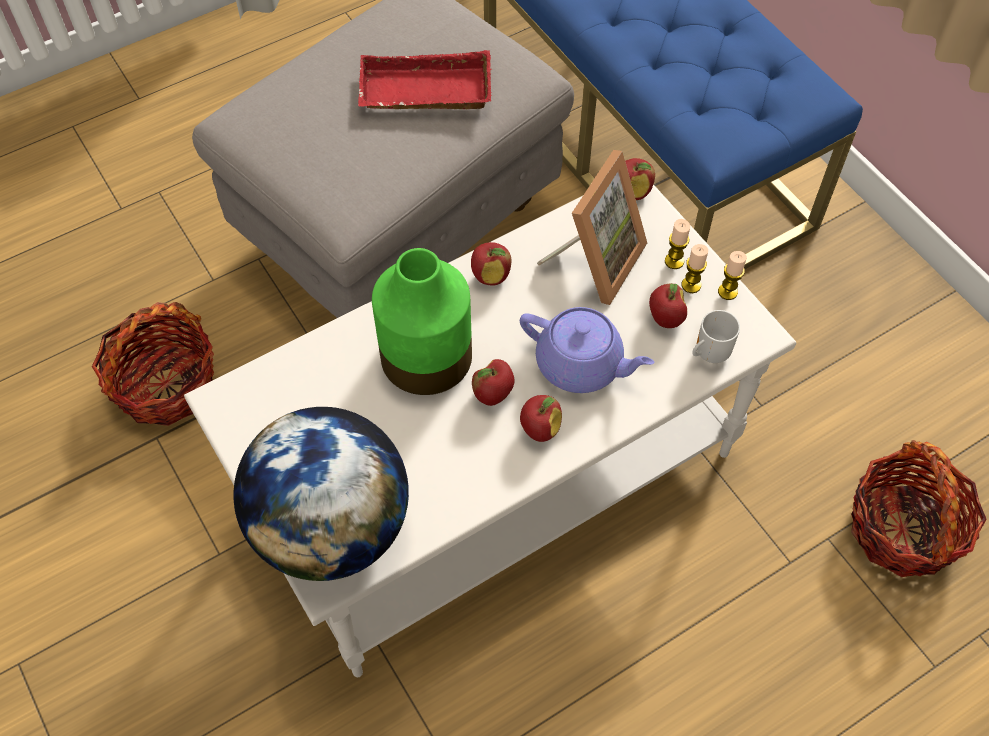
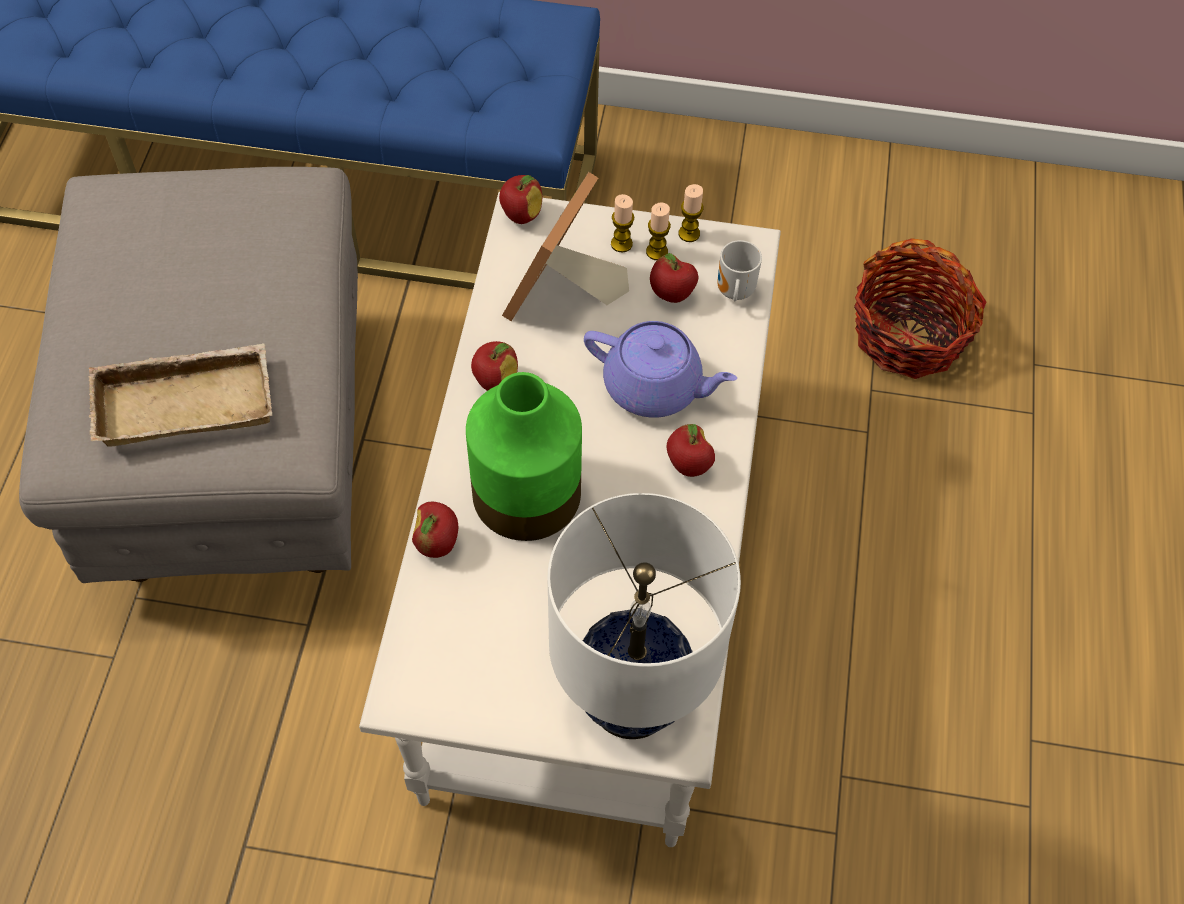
camera: 50 degrees left, 0 degrees up
basket [92,302,214,426] -> none
globe [233,407,409,581] -> white table lamp [548,493,741,739]
red tray [358,50,492,109] -> none
apple [472,359,515,406] -> apple moved to [412,502,458,558]
purple teapot [520,307,654,393] -> purple teapot turned 45 degrees clockwise [584,321,737,418]
picture frame [537,150,647,305] -> picture frame turned 135 degrees counterclockwise [502,172,629,321]
none -> beige tray [88,343,273,447]

